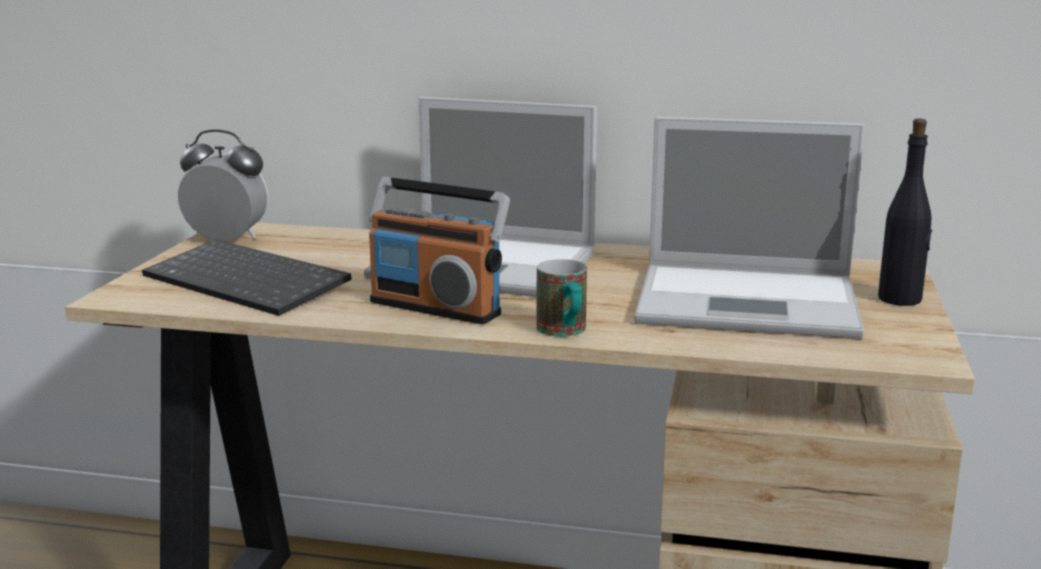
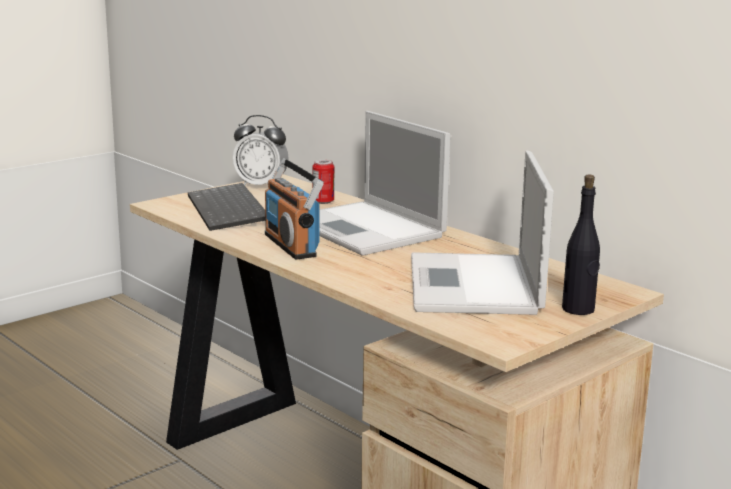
camera: 35 degrees right, 0 degrees up
alarm clock [178,129,268,241] -> alarm clock turned 150 degrees clockwise [233,115,289,185]
mug [536,259,587,337] -> none
laptop [634,117,865,339] -> laptop turned 45 degrees clockwise [411,150,554,315]
none -> can [312,160,334,204]

